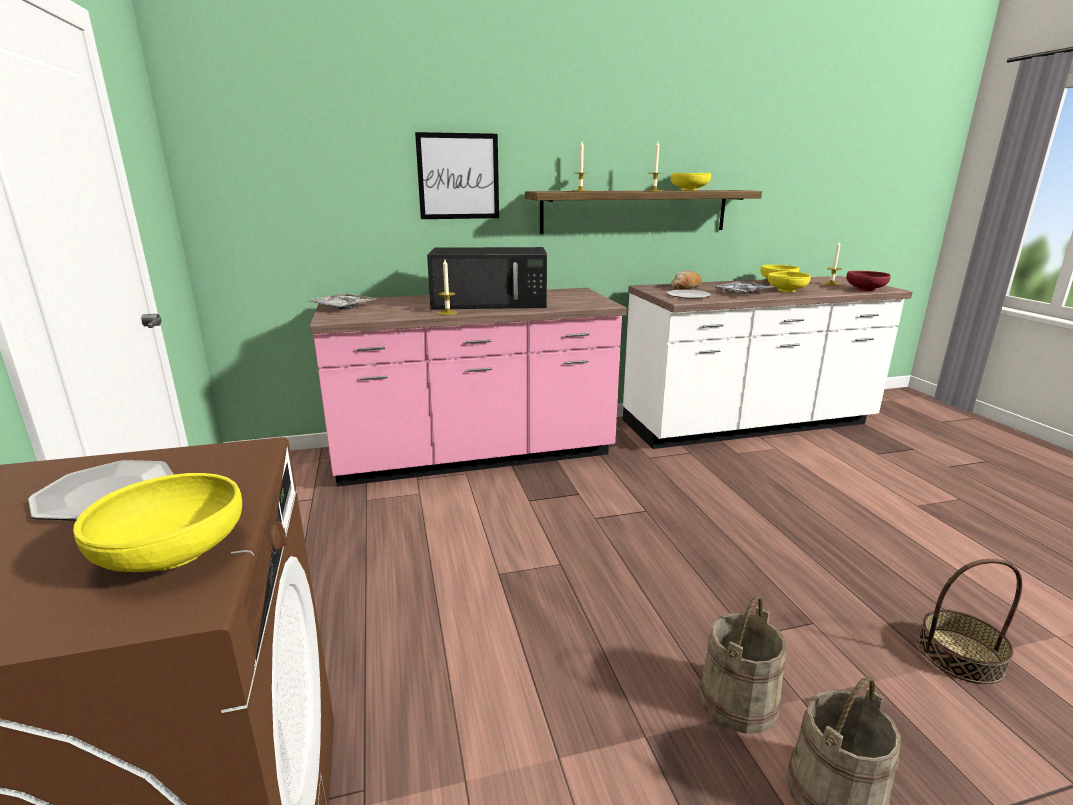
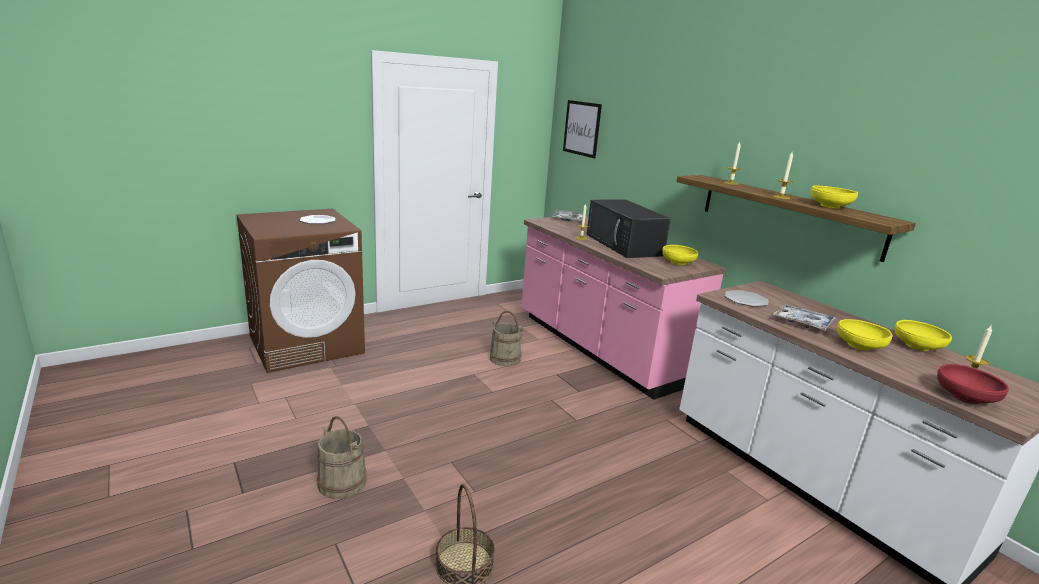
camera: 70 degrees right, 0 degrees up
yellow bowl [73,473,242,572] -> yellow bowl moved to [662,245,698,265]
picture [415,132,499,219] -> picture moved to [563,100,602,158]
bread [671,271,702,289] -> none
beige bucket [699,595,786,734] -> beige bucket moved to [490,311,523,366]

